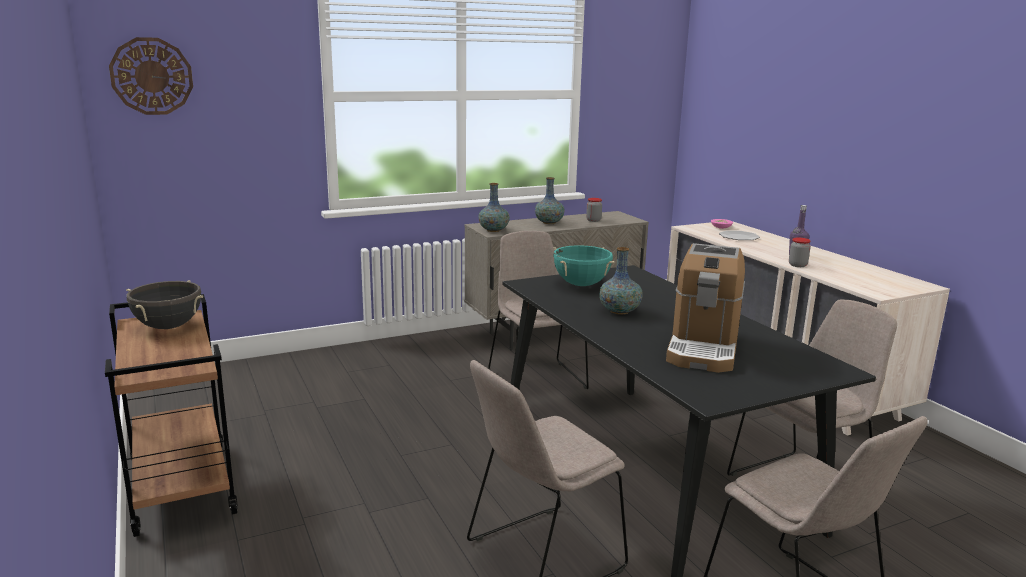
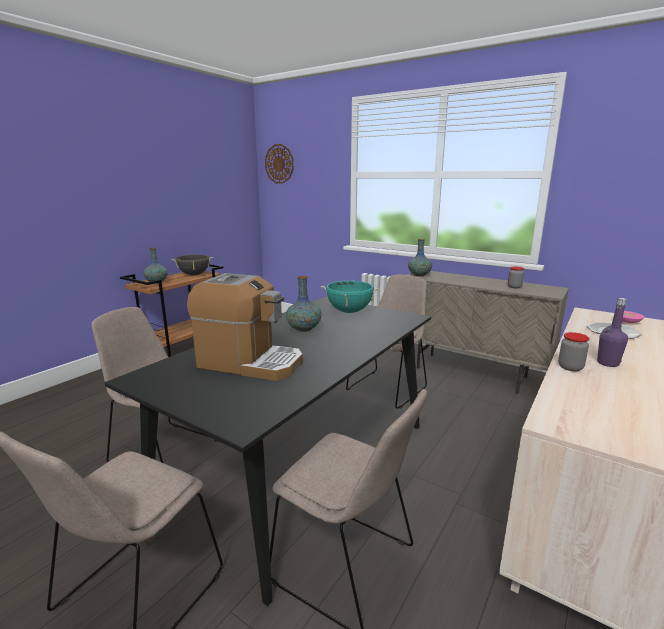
camera: 60 degrees right, 0 degrees up
vase [535,177,565,224] -> vase moved to [143,248,168,282]
coffee machine [666,243,745,373] -> coffee machine turned 150 degrees counterclockwise [187,273,303,381]

